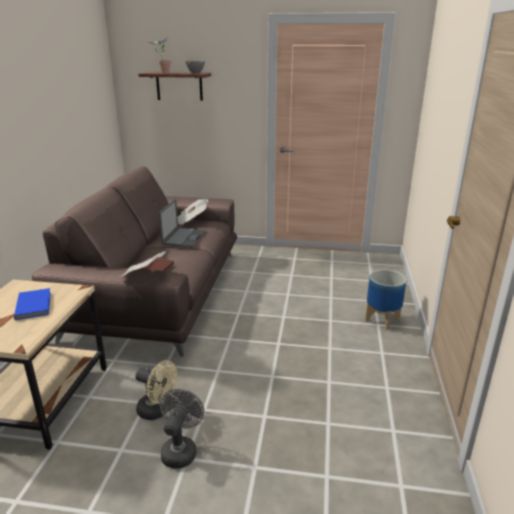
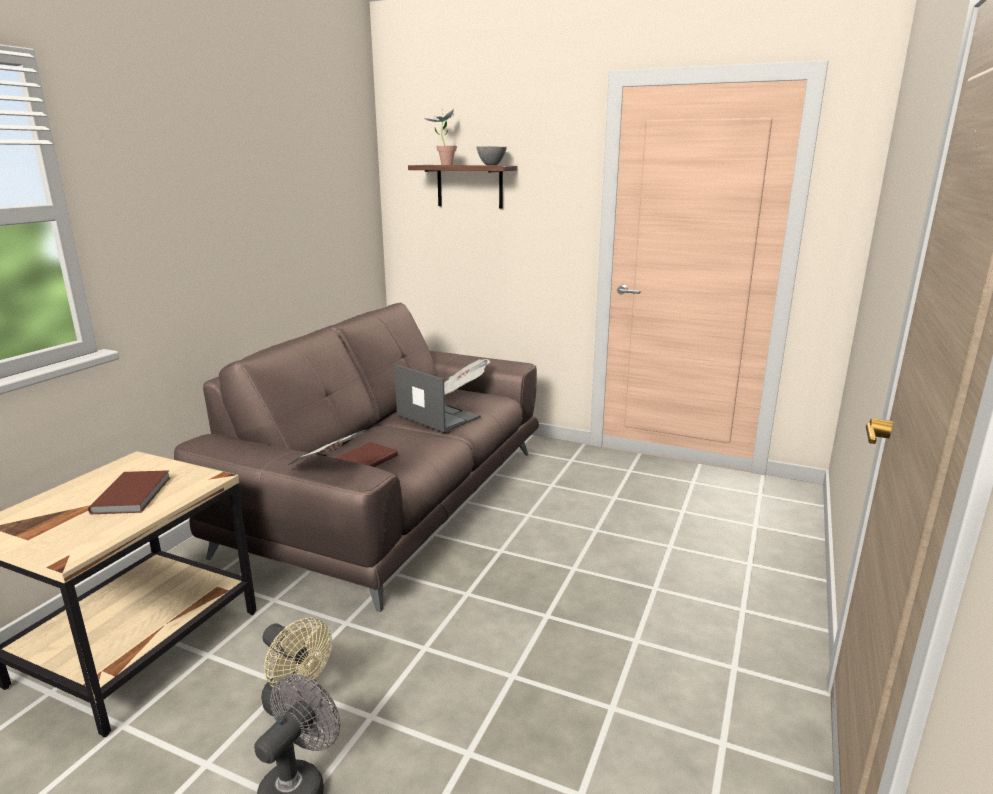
camera: 15 degrees right, 5 degrees down
blue book [14,288,51,320] -> brown book [88,470,171,514]
laptop [159,199,206,248] -> laptop turned 75 degrees counterclockwise [394,364,481,432]
planter [365,270,407,330] -> none

